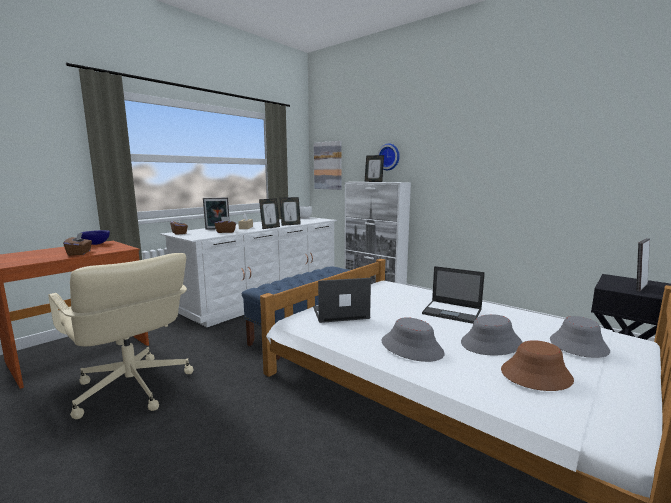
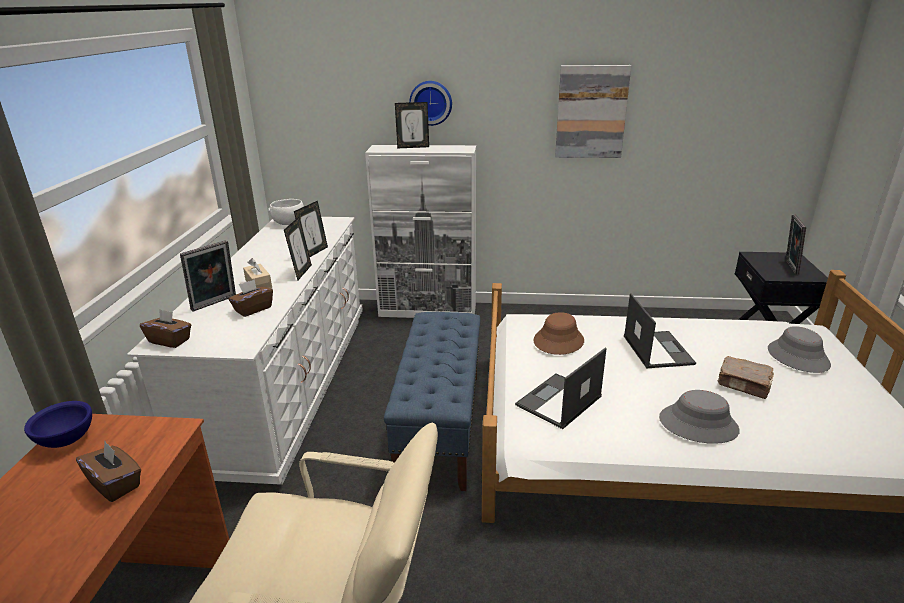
camera: 35 degrees left, 15 degrees up
picture [314,141,342,190] -> picture moved to [555,65,631,158]
laptop [422,266,485,324] -> laptop turned 90 degrees counterclockwise [624,293,696,368]
grey hat [461,314,523,356] -> brown book [718,356,774,399]
brown hat [501,340,574,391] -> brown hat moved to [534,312,584,355]

